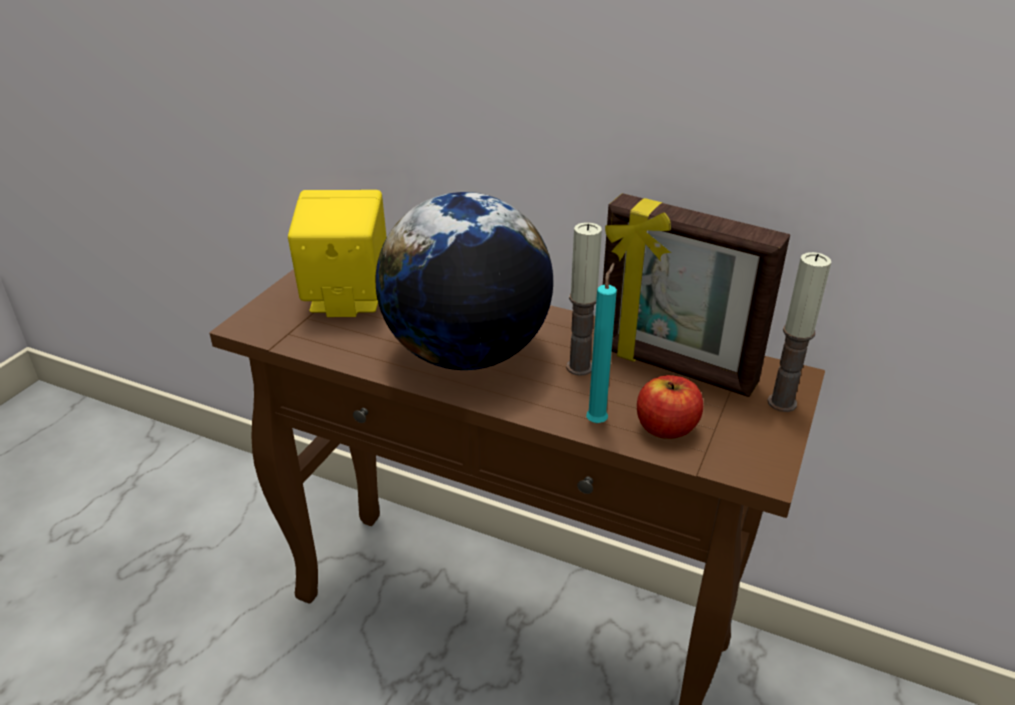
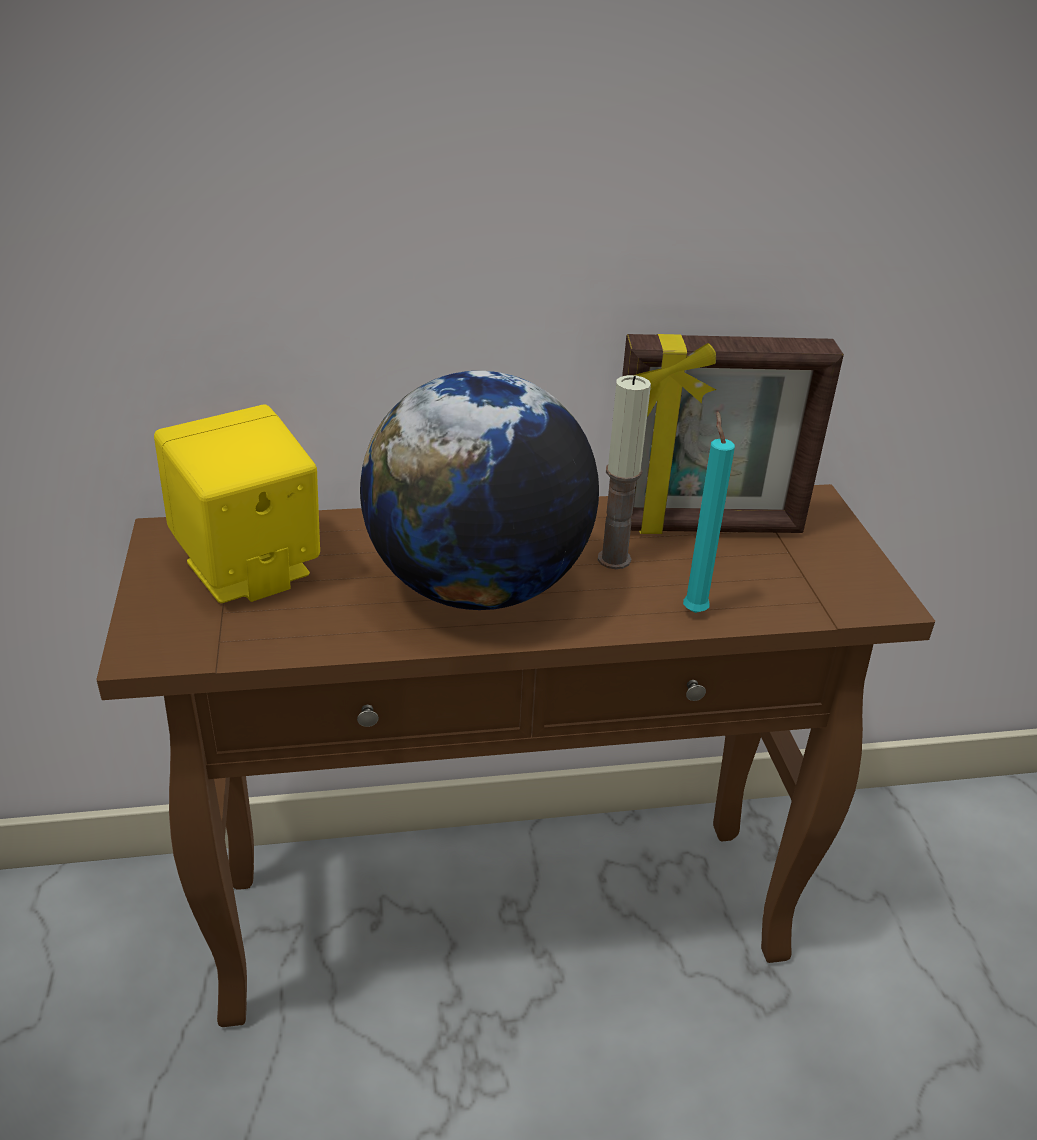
camera: 35 degrees left, 0 degrees up
apple [637,375,703,439] -> none
candle [767,252,831,412] -> none

